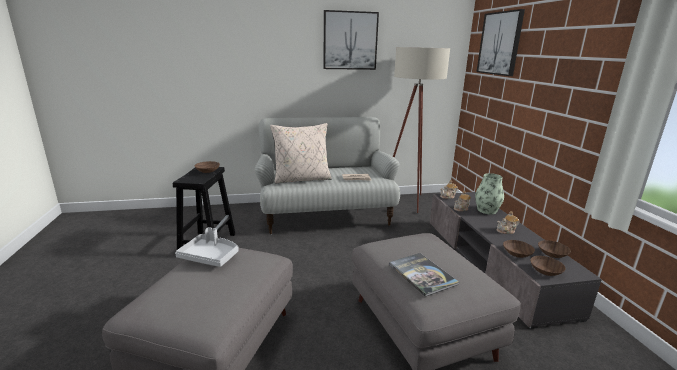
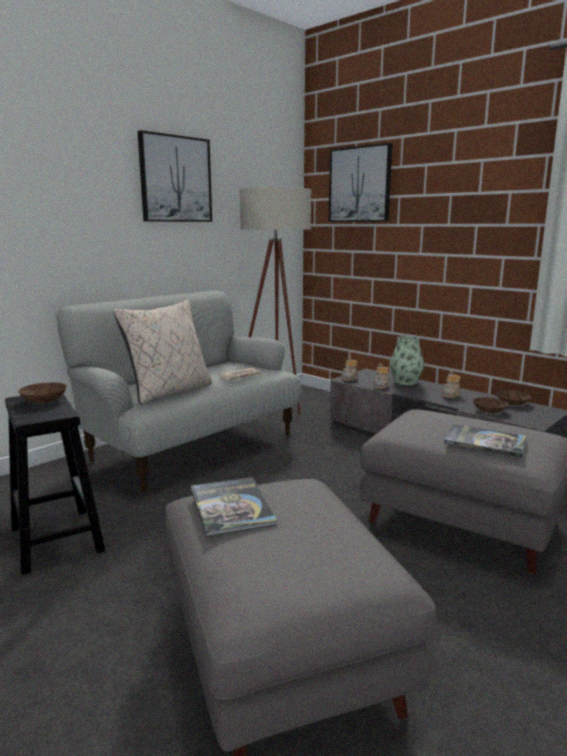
camera: 35 degrees left, 5 degrees down
grey tray [175,227,239,267] -> book [191,477,277,537]
brown bowl [530,256,566,276] -> none

